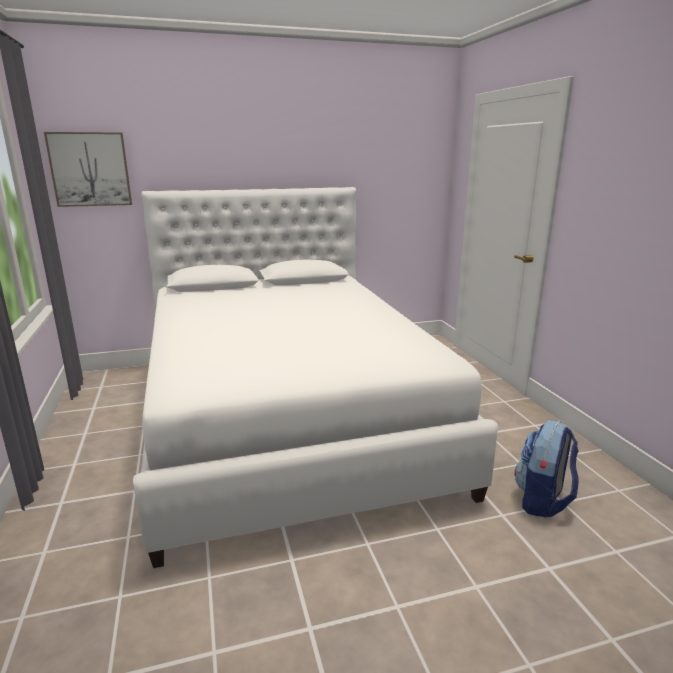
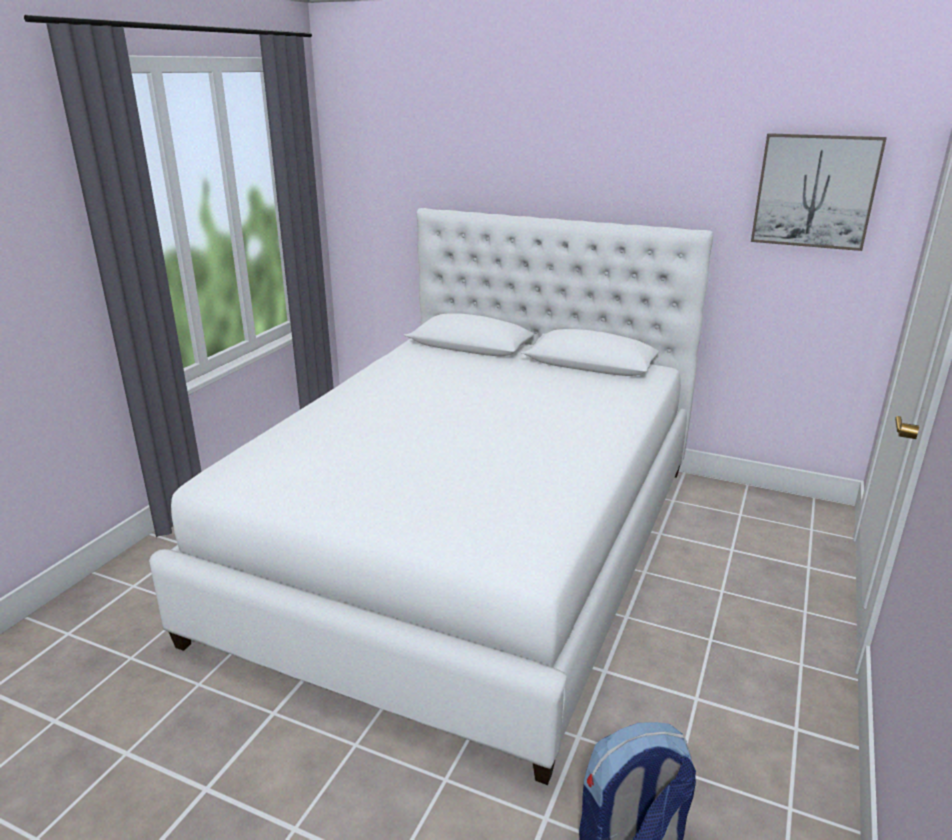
camera: 40 degrees right, 5 degrees up
picture [44,132,132,207] -> picture moved to [751,133,887,251]

